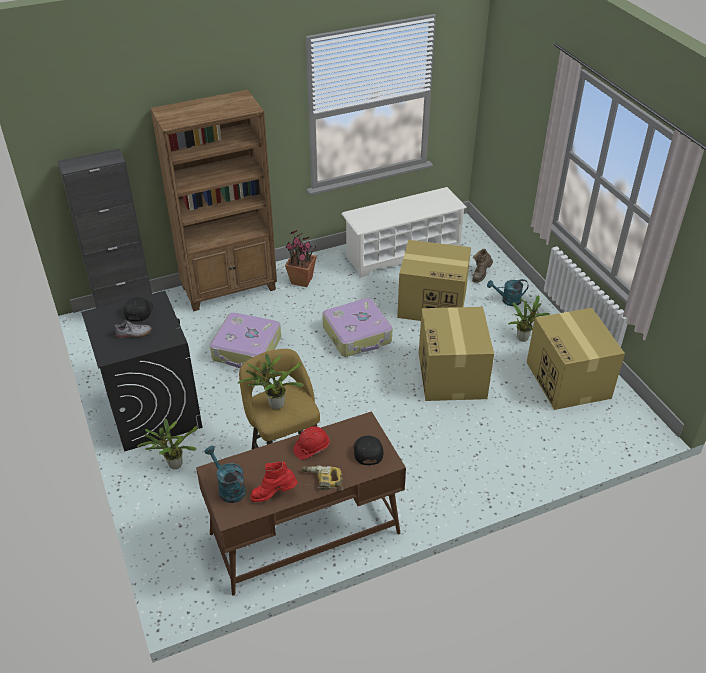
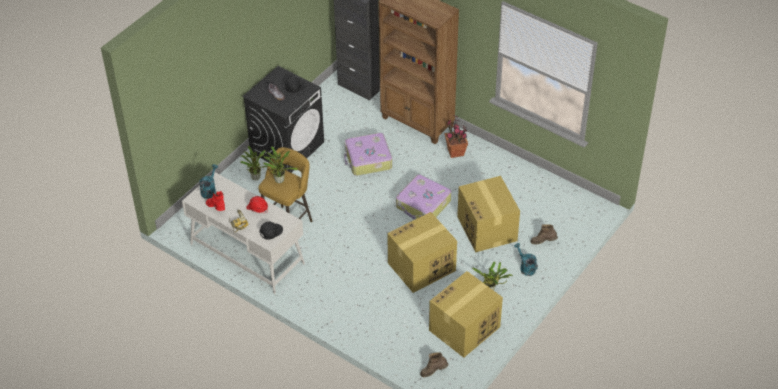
camera: 60 degrees right, 5 degrees up
brown desk [196,411,406,595] -> white desk [182,172,305,294]
white shoe rack [342,187,467,278] -> none
none -> brown boot [420,352,448,377]

